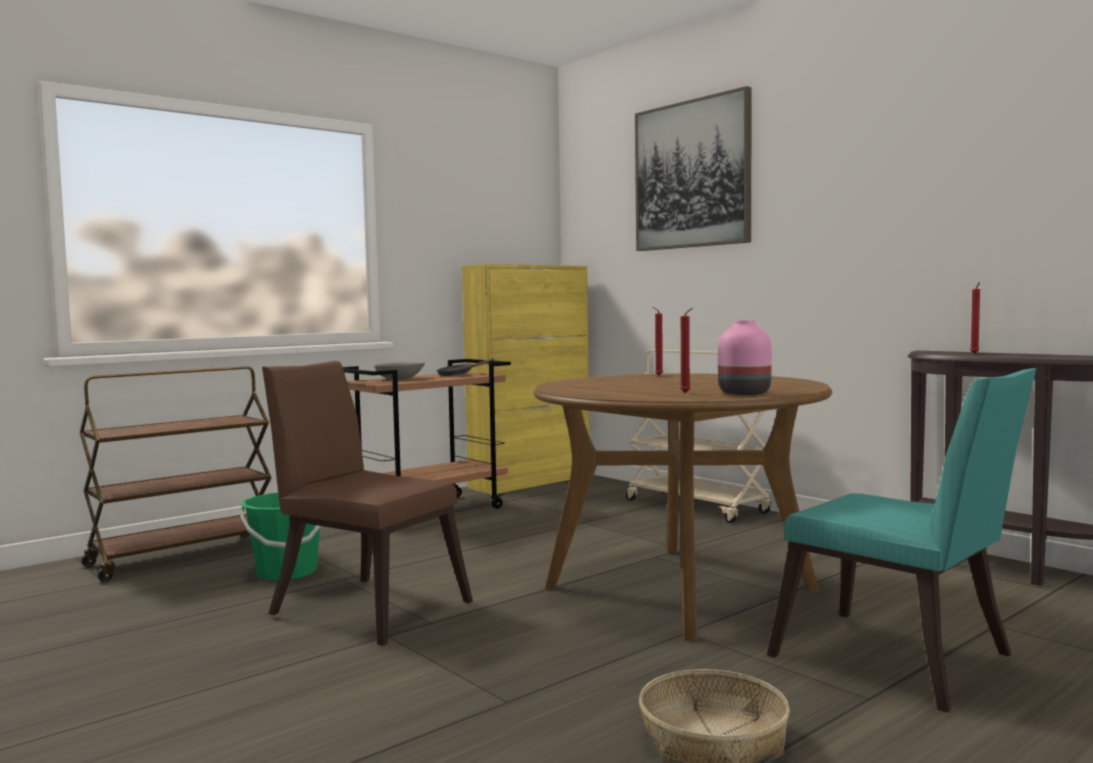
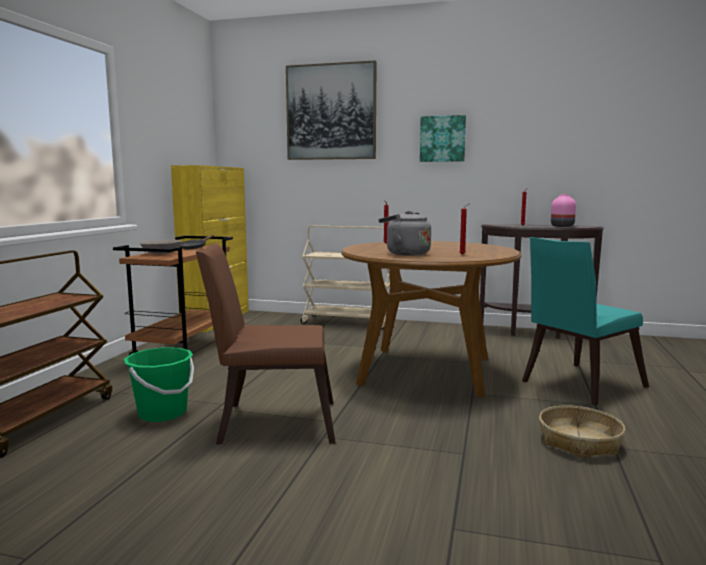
camera: 35 degrees left, 5 degrees up
pink vase [718,320,772,395] -> pink vase moved to [551,194,576,227]
turquoise chair [767,368,1036,713] -> turquoise chair turned 135 degrees clockwise [522,237,649,406]
none -> grey kettle [379,211,431,255]
none -> picture [420,115,466,162]

